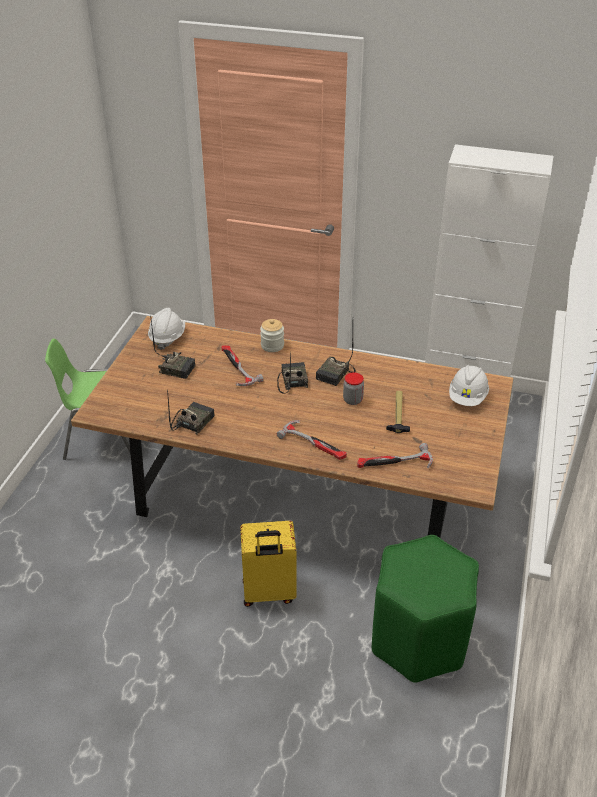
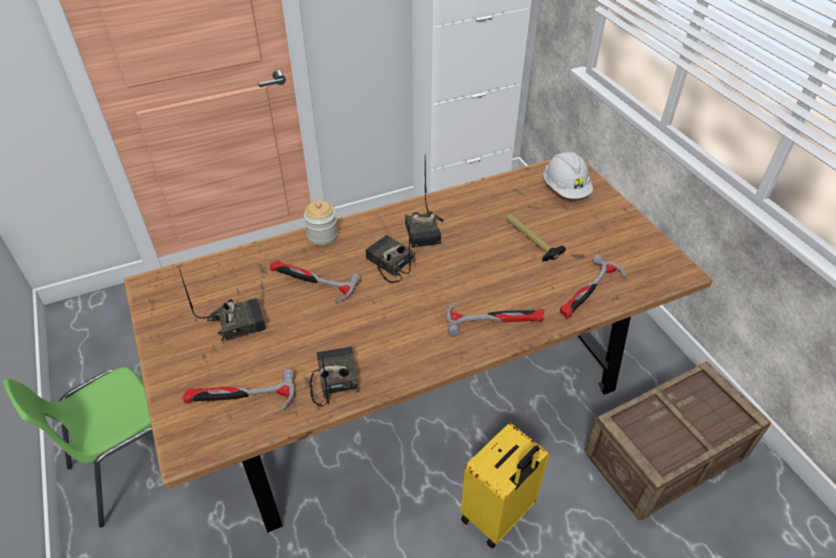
camera: 40 degrees left, 5 degrees up
white hard hat [148,308,185,350] -> none
jar [343,372,364,405] -> none
green stool [372,535,479,683] -> crate [584,361,771,521]
none -> hammer [182,369,295,410]

